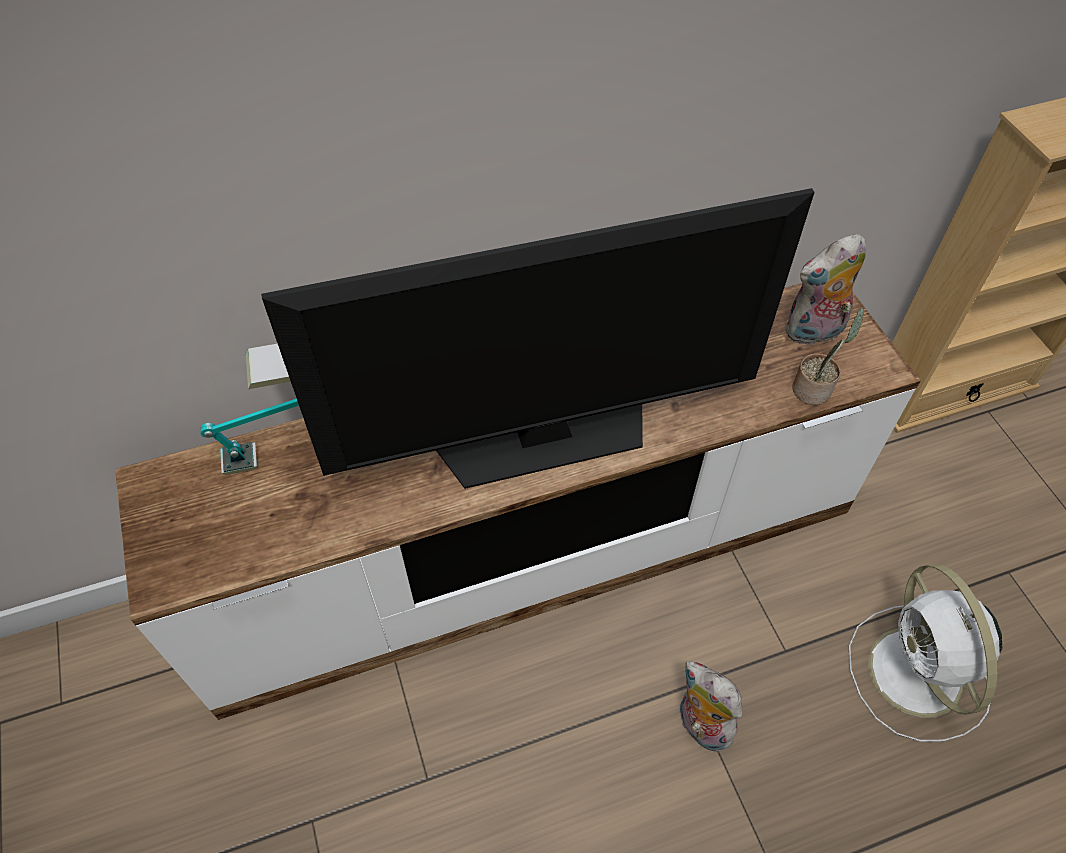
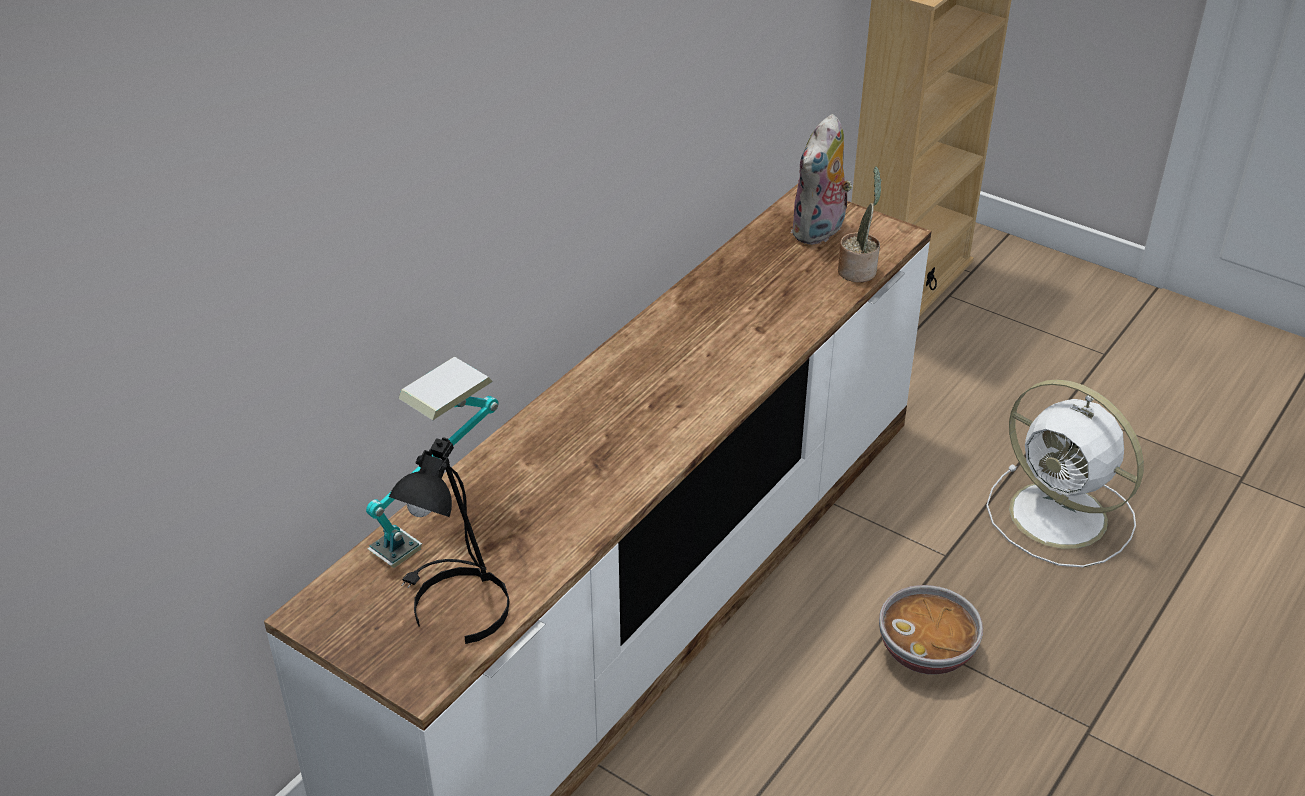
camera: 35 degrees left, 15 degrees down
television [261,188,815,489] -> none
plush toy [680,661,742,752] -> bowl [879,585,983,675]
none -> black table lamp [389,438,509,644]

